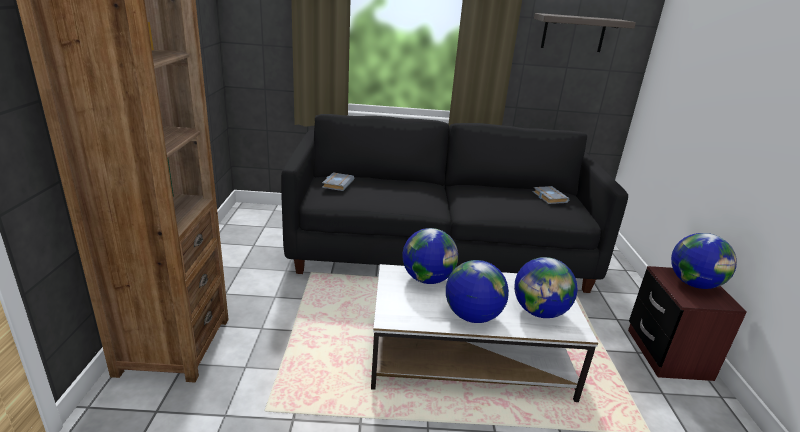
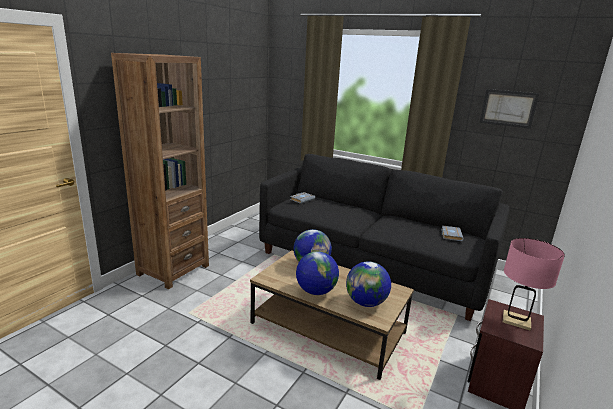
camera: 30 degrees right, 5 degrees down
white coffee table [371,264,598,402] -> brown coffee table [250,250,414,380]
shelf [534,13,636,52] -> picture [480,89,539,129]
globe [671,233,737,289] -> pink table lamp [503,238,565,331]

